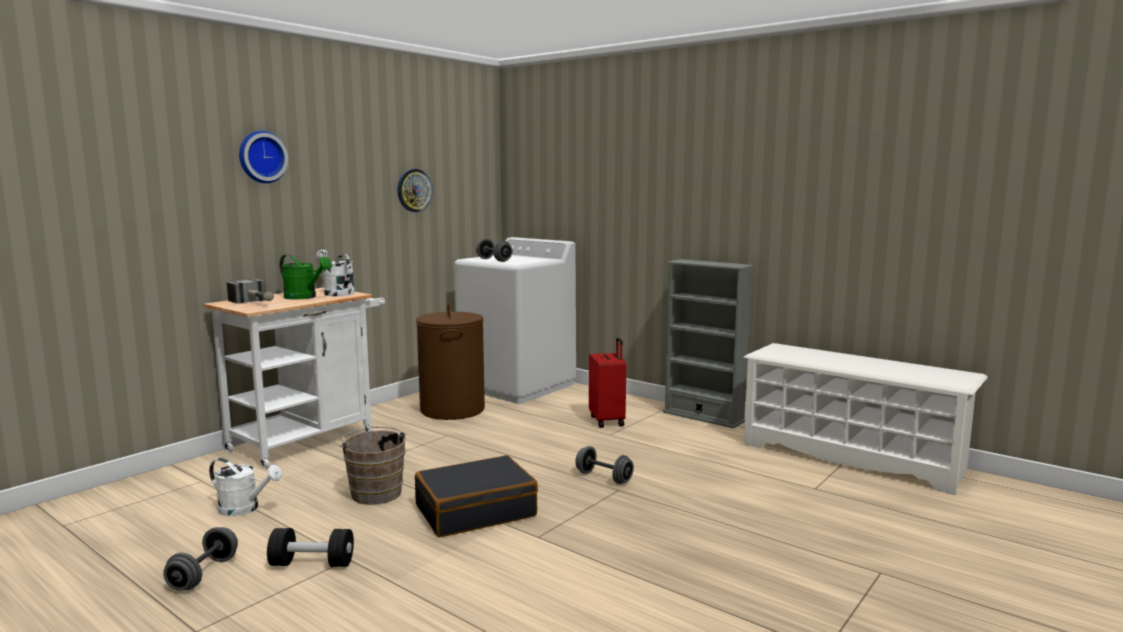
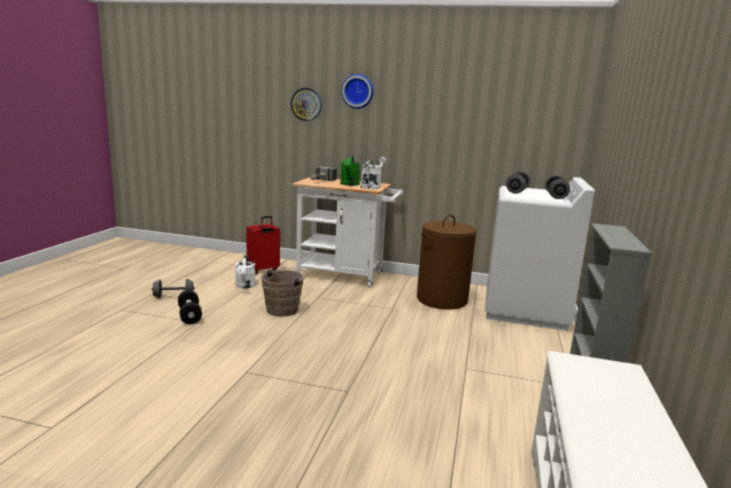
camera: 65 degrees right, 5 degrees up
wall clock [397,169,433,212] -> wall clock moved to [291,88,322,121]
black suitcase [415,455,538,537] -> none
grey dumbbell [575,446,634,484] -> grey dumbbell moved to [545,175,570,199]
red suitcase [589,337,626,428] -> red suitcase moved to [246,216,280,275]

